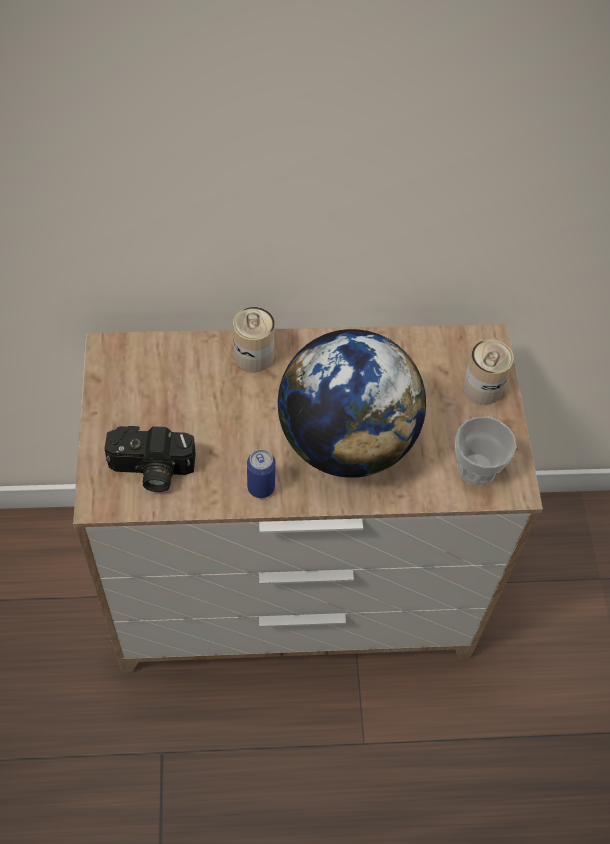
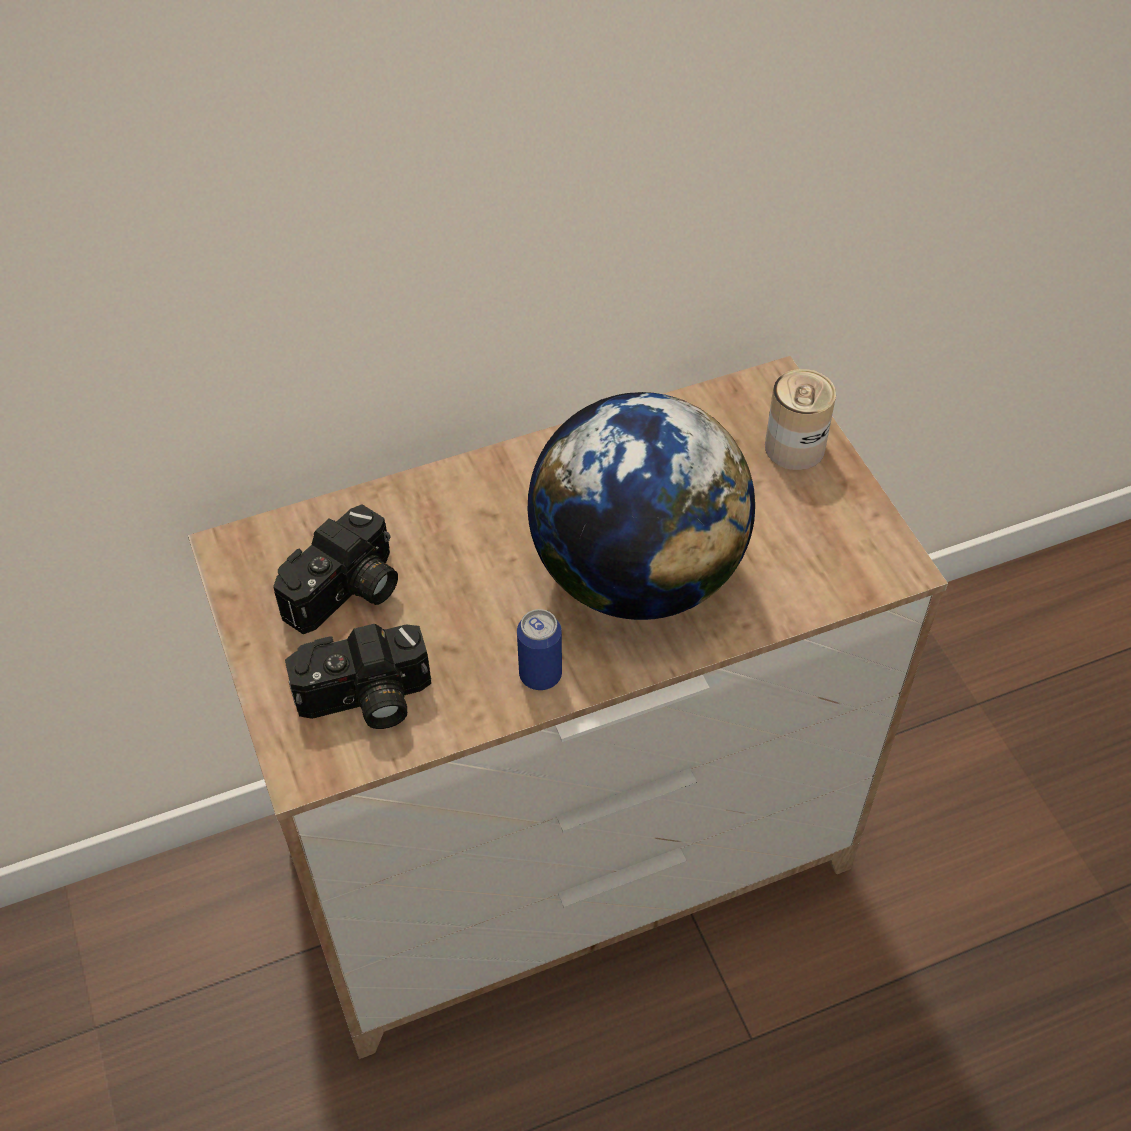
camera: 15 degrees left, 5 degrees down
can [233,307,275,372] -> none
cup [455,417,516,486] -> none
none -> camera [273,504,398,634]

